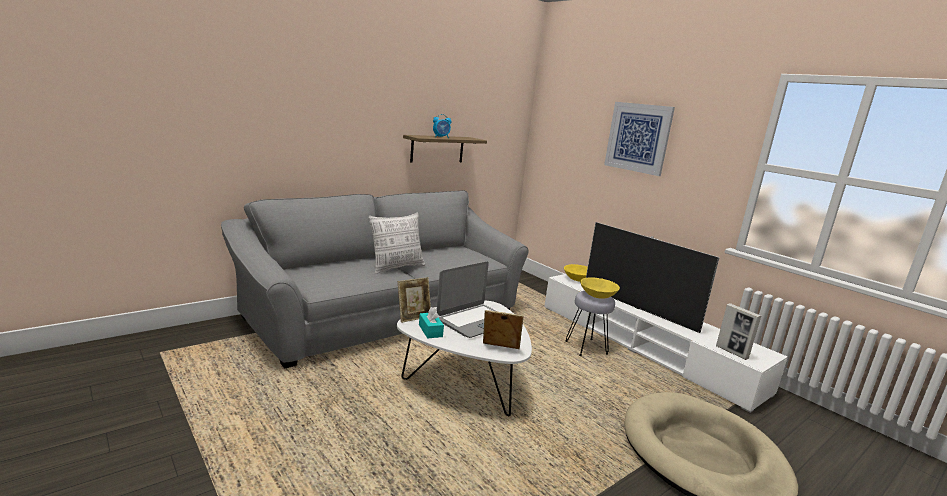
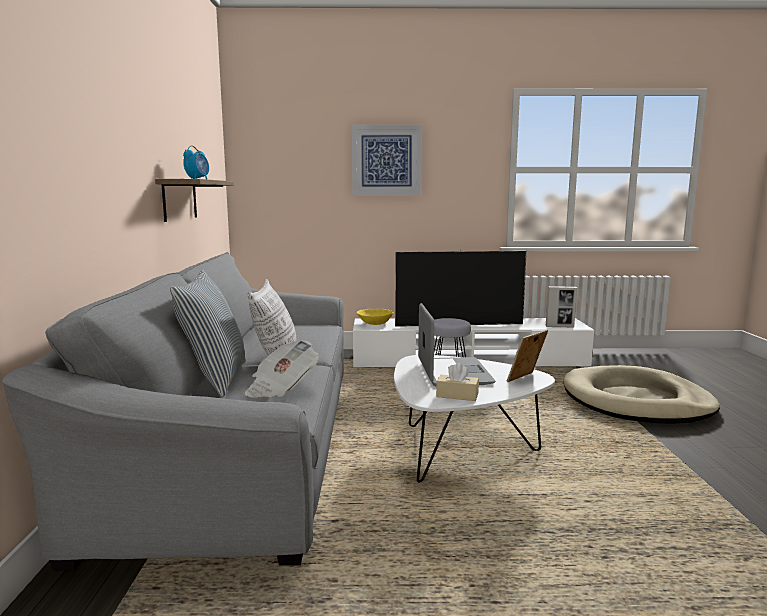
camera: 50 degrees left, 5 degrees down
picture frame [398,277,431,323] -> none
turquoise tissue box [419,307,444,338] -> beige tissue box [436,363,479,401]
yellow bowl [580,277,620,299] -> none
none -> pillow [170,270,246,397]
none -> newspaper [245,340,319,398]

